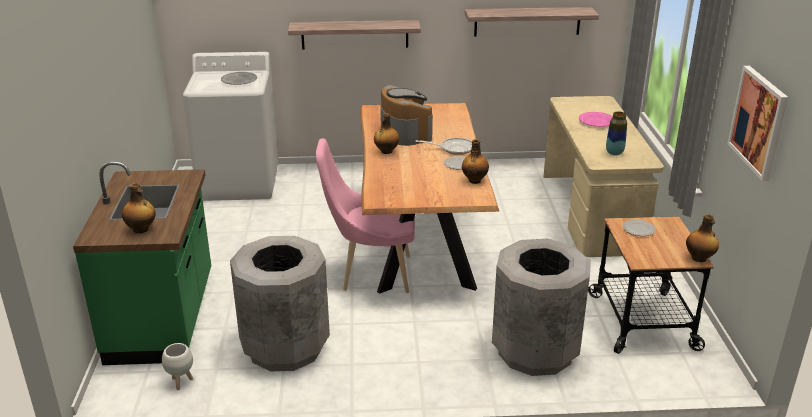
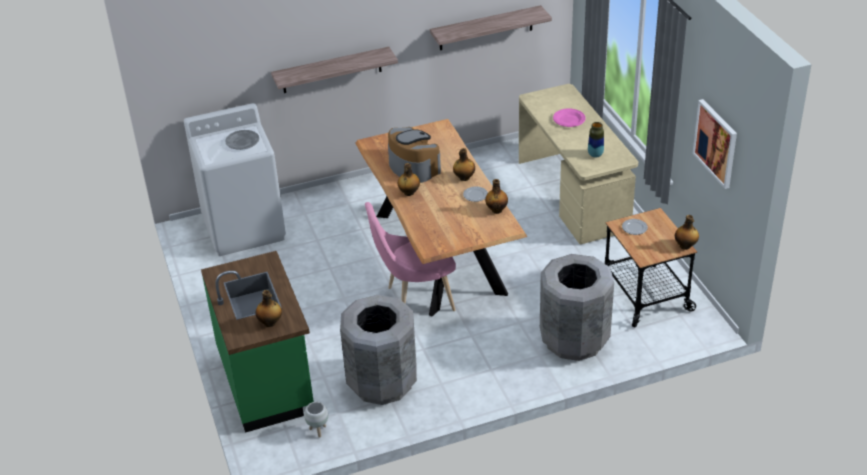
camera: 15 degrees left, 10 degrees up
frying pan [416,138,472,155] -> bottle [453,148,475,181]

